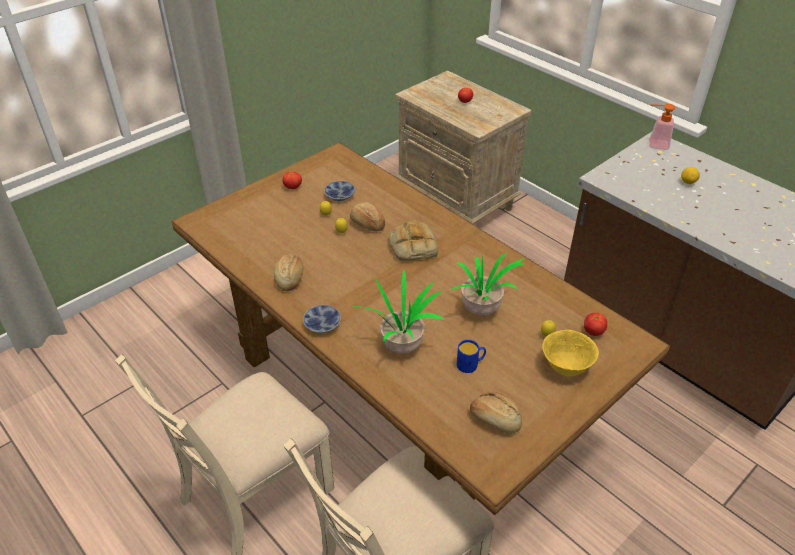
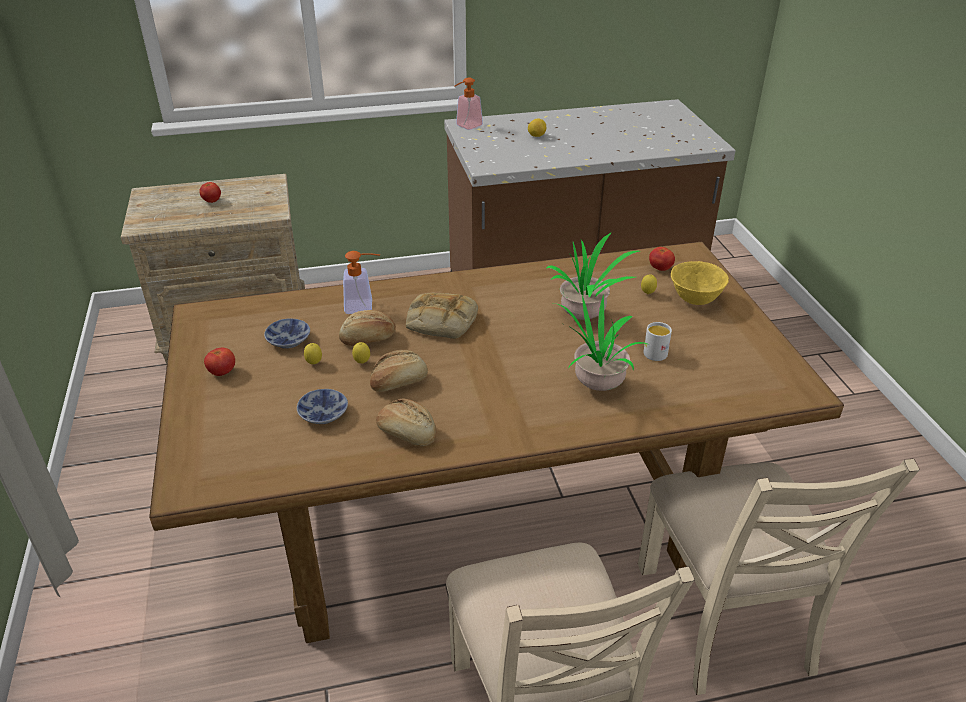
camera: 60 degrees left, 5 degrees down
bowl [303,305,341,333] -> bowl moved to [297,389,348,424]
blue mug [457,340,486,373] -> white mug [643,322,672,361]
bread [470,392,522,434] -> bread moved to [370,350,428,392]
none -> soap dispenser [343,251,380,314]

